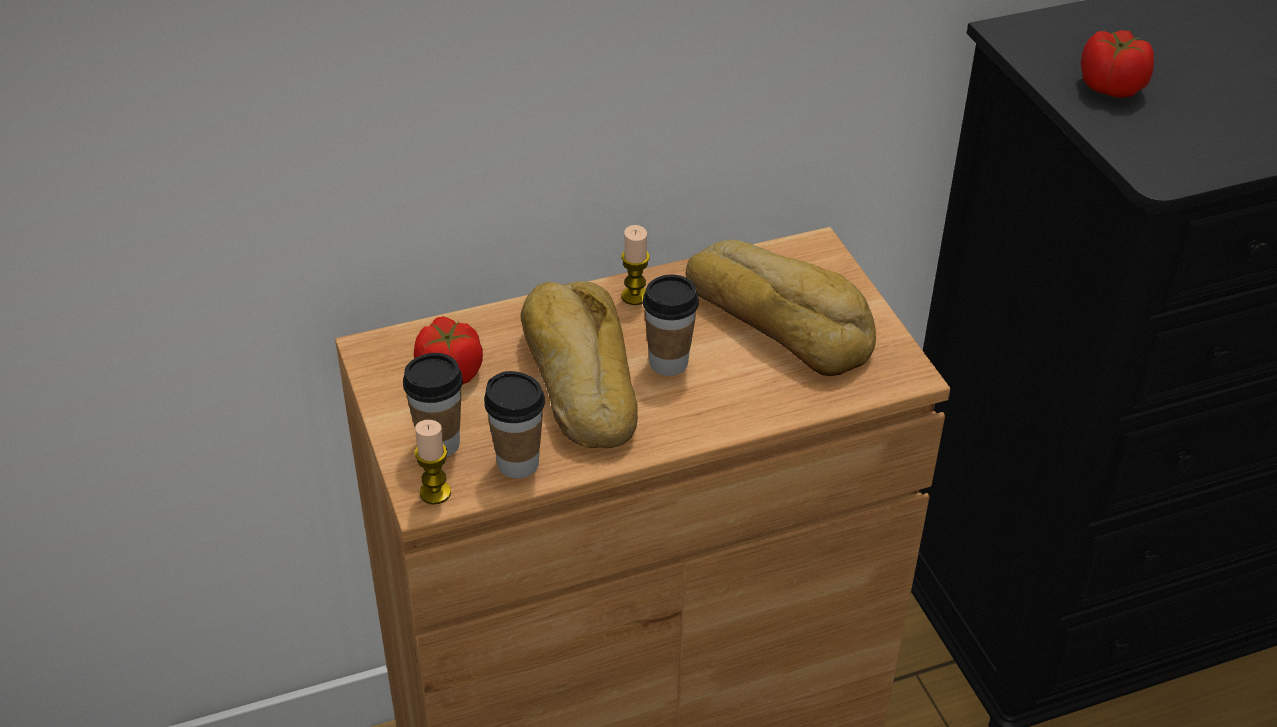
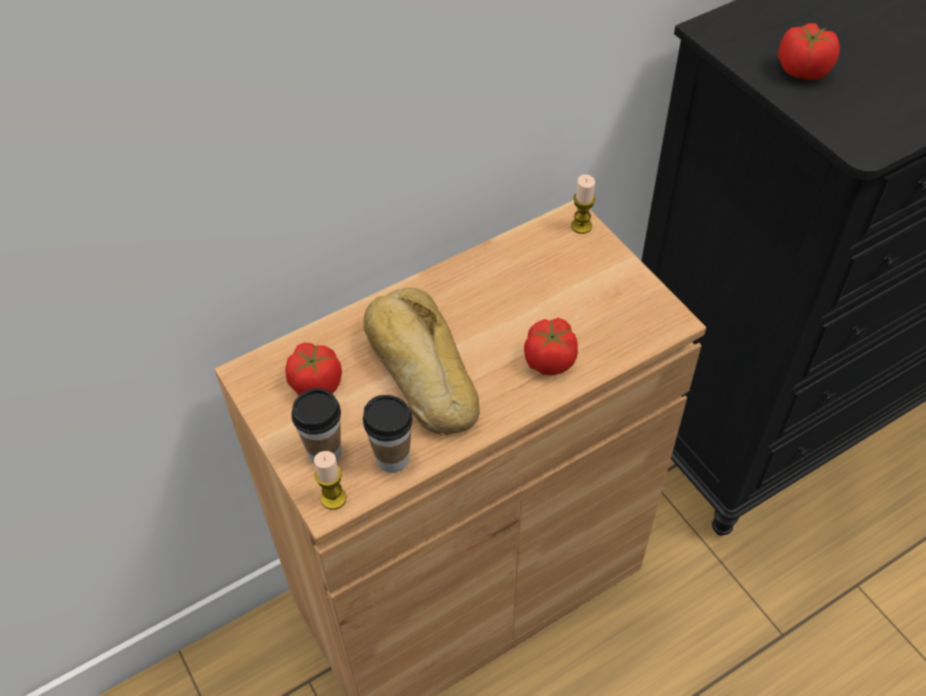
camera: 10 degrees left, 10 degrees up
candle [621,225,650,305] -> candle moved to [571,174,596,234]
cup [643,275,699,376] -> none
bread [686,240,876,376] -> none
none -> tomato [524,318,578,376]

